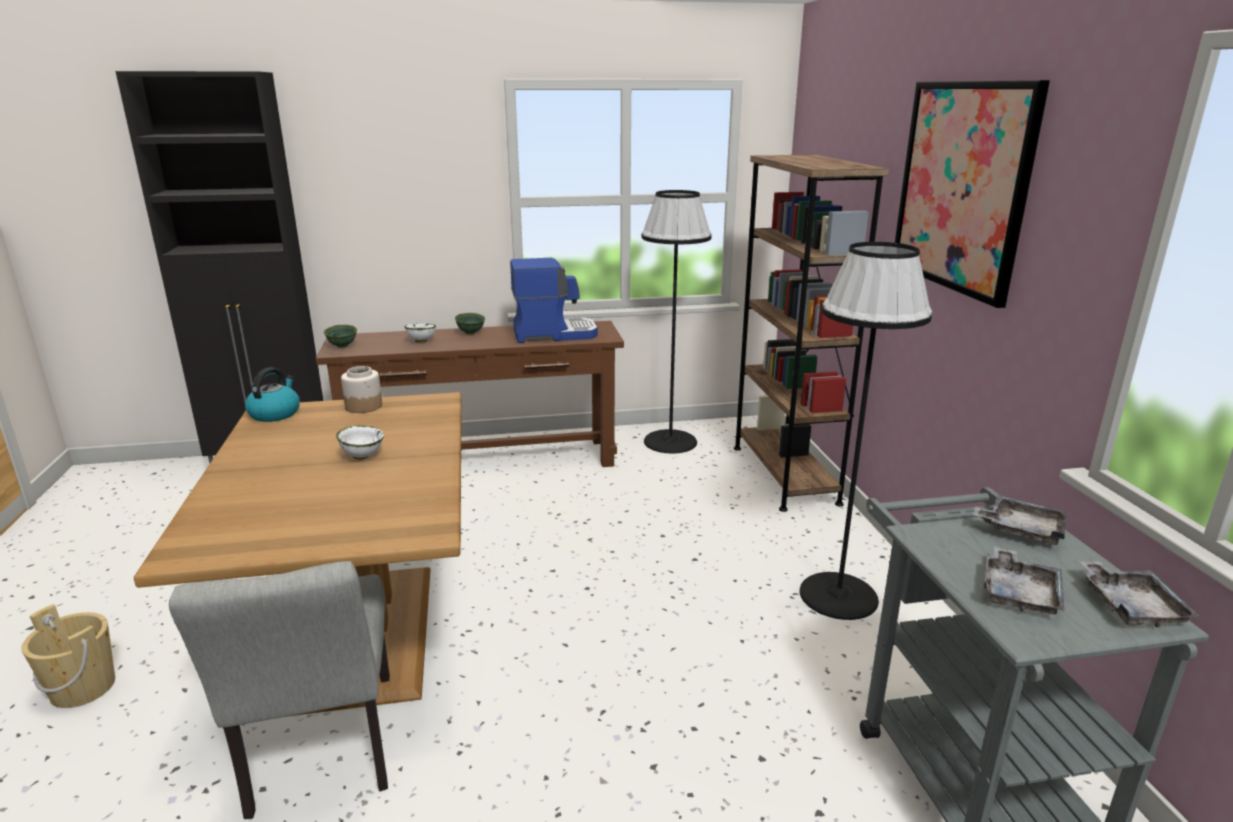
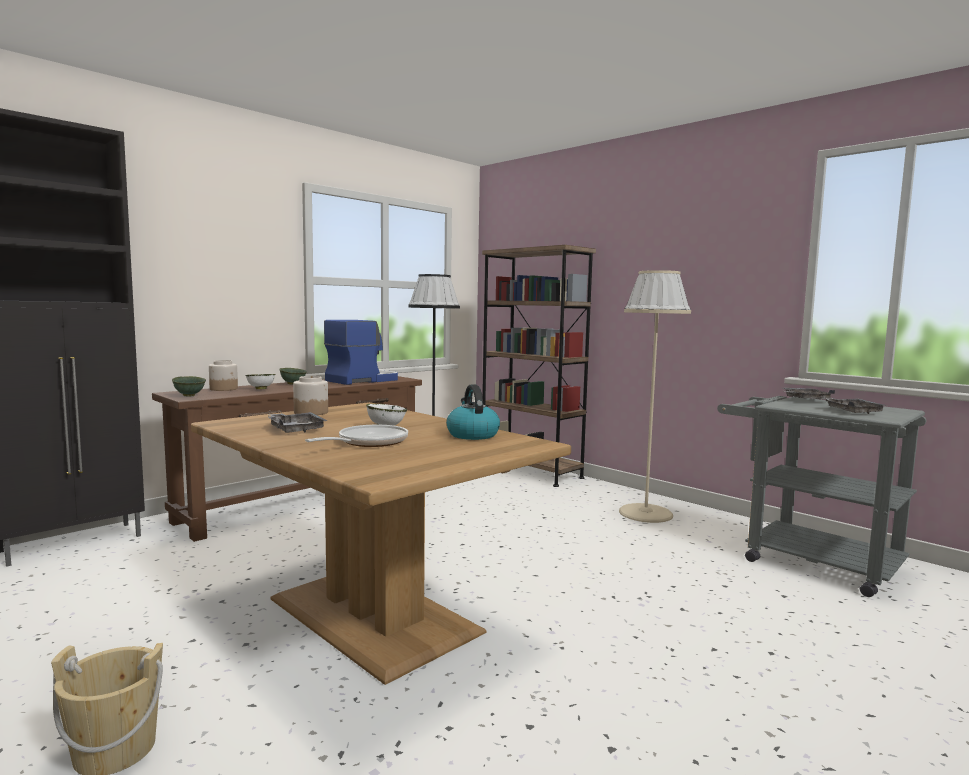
camera: 35 degrees left, 15 degrees down
grey chair [169,561,390,819] -> none
kettle [245,367,300,422] -> kettle moved to [446,384,500,440]
black floor lamp [800,242,932,620] -> beige floor lamp [619,270,691,523]
picture [895,80,1050,308] -> none
grey tray [1079,561,1200,627] -> grey tray moved to [268,412,327,433]
none -> jar [209,360,238,391]
none -> frying pan [305,425,408,447]

